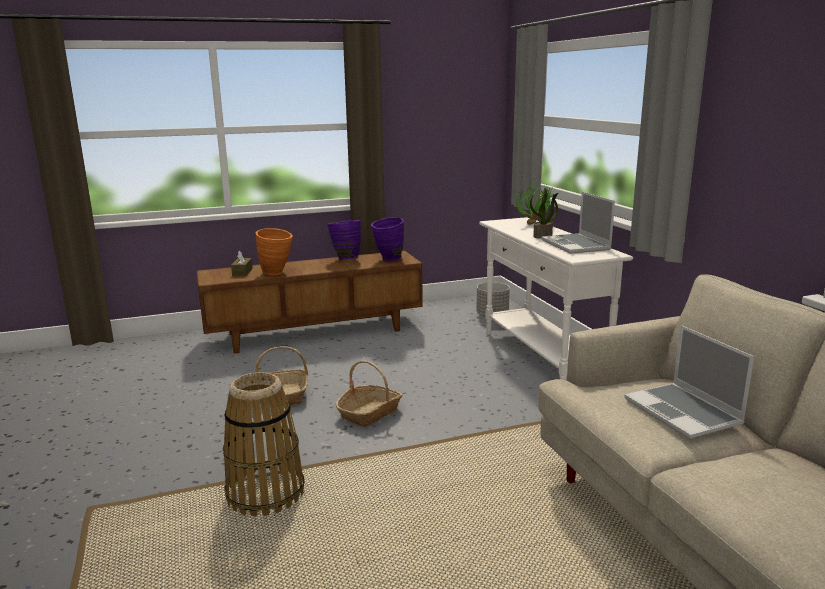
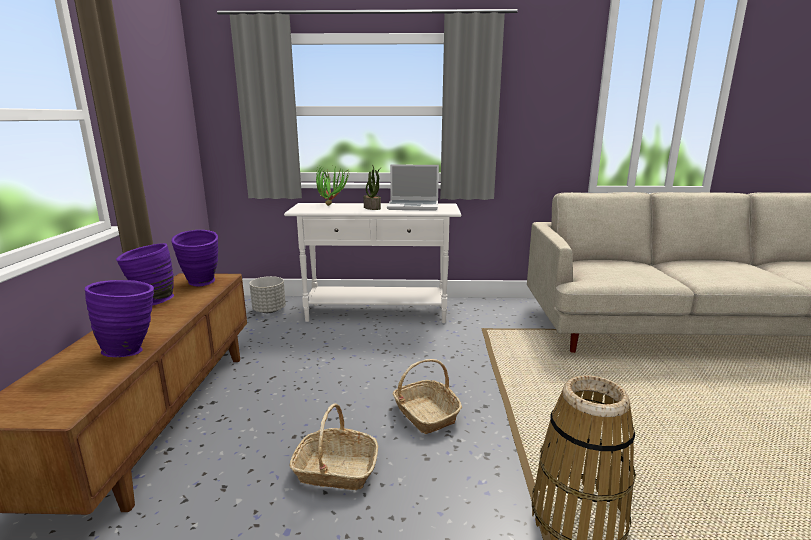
camera: 70 degrees left, 0 degrees up
brown tissue box [231,251,253,276] -> none
orange vase [256,228,293,275] -> purple vase [85,280,154,357]
laptop [624,325,754,439] -> none

